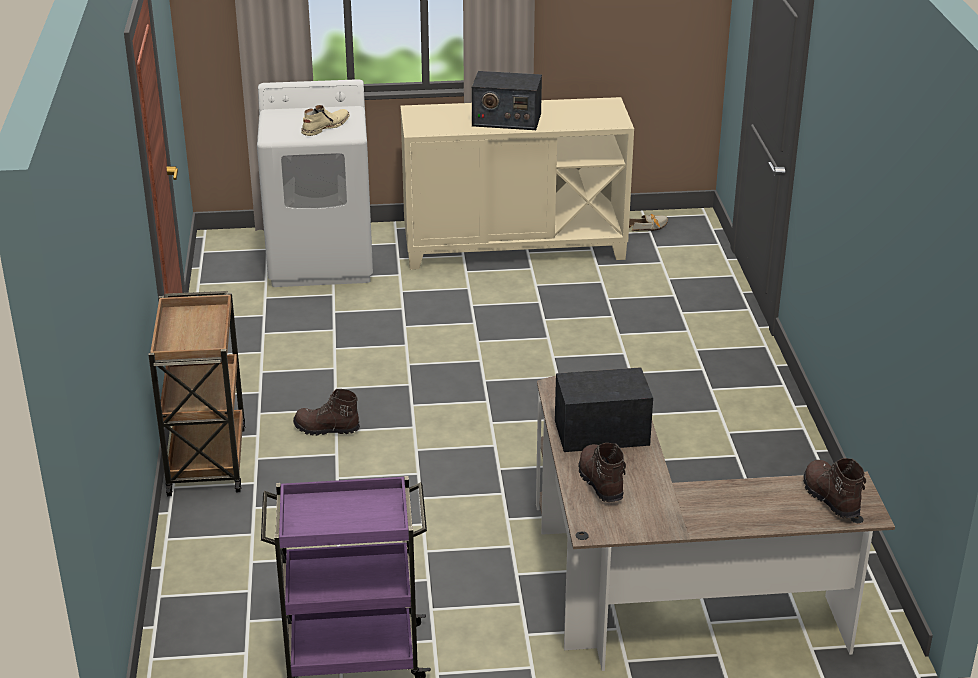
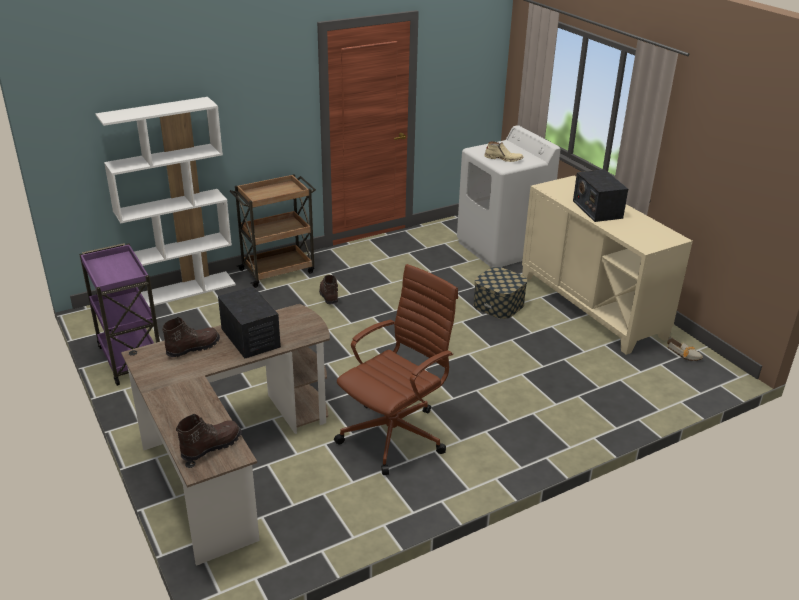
camera: 65 degrees right, 0 degrees up
none -> white bookcase [95,97,236,307]
none -> brown office chair [334,264,458,475]
none -> storage box [473,267,528,319]

